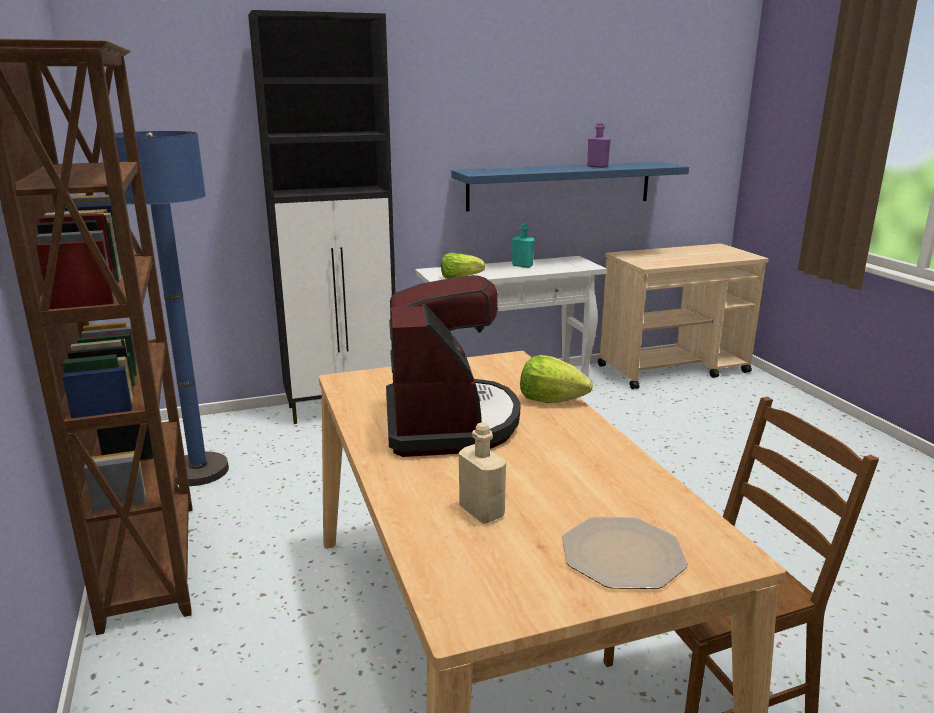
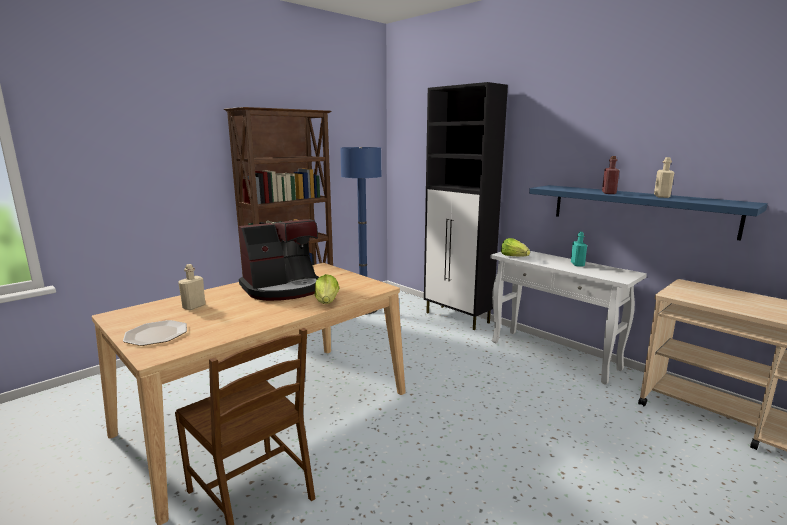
camera: 65 degrees right, 5 degrees down
purple bottle [587,122,611,168] -> beige bottle [654,157,674,198]
none -> red bottle [602,156,620,194]

